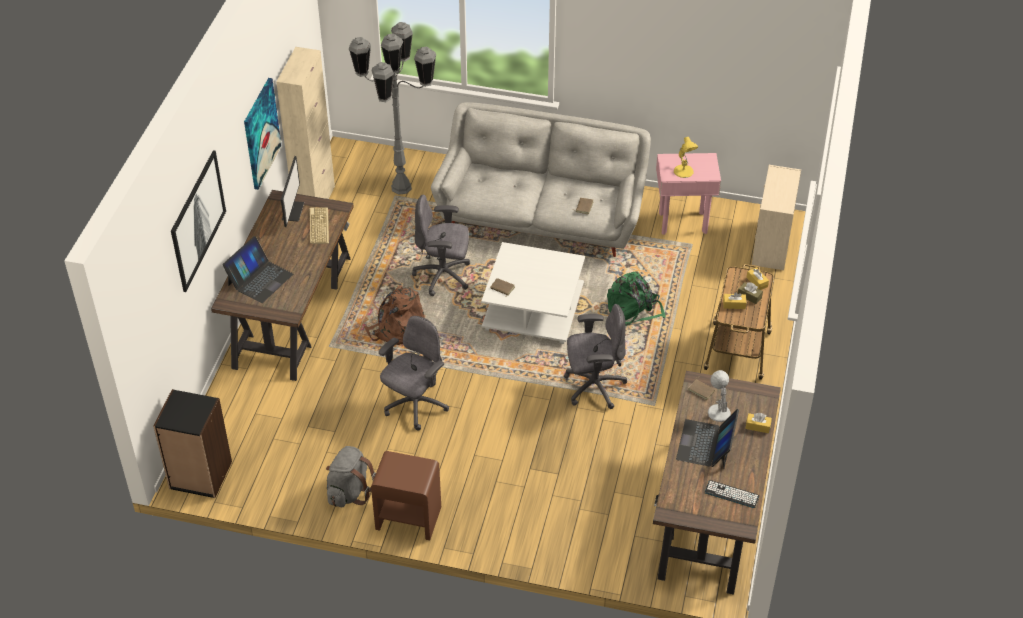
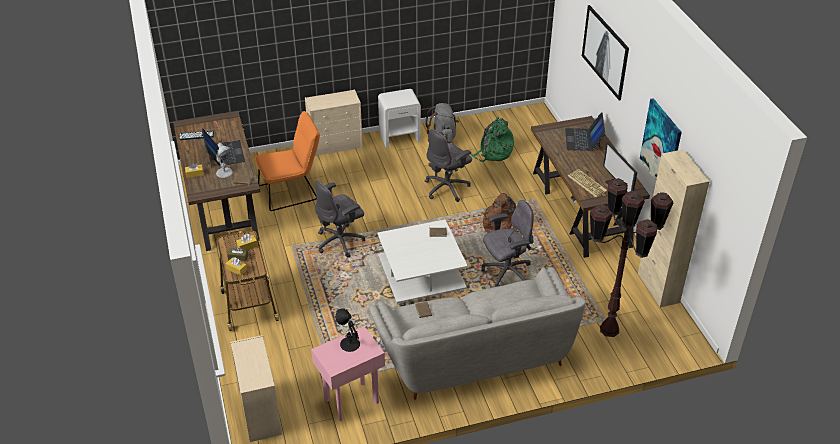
camera: 150 degrees right, 5 degrees down
black bookcase [153,389,232,498] -> none
grey floor lamp [349,22,436,195] -> brown floor lamp [590,178,674,337]
brown nightstand [371,451,441,540] -> white nightstand [378,89,421,148]
grey office chair [379,316,449,430] -> grey office chair turned 45 degrees clockwise [425,129,472,202]
green backpack [607,271,666,326] -> green backpack moved to [470,117,514,162]
yellow table lamp [674,137,698,178] -> black table lamp [335,308,360,352]
none -> orange chair [255,111,320,211]
none -> beige dresser [305,89,363,158]

